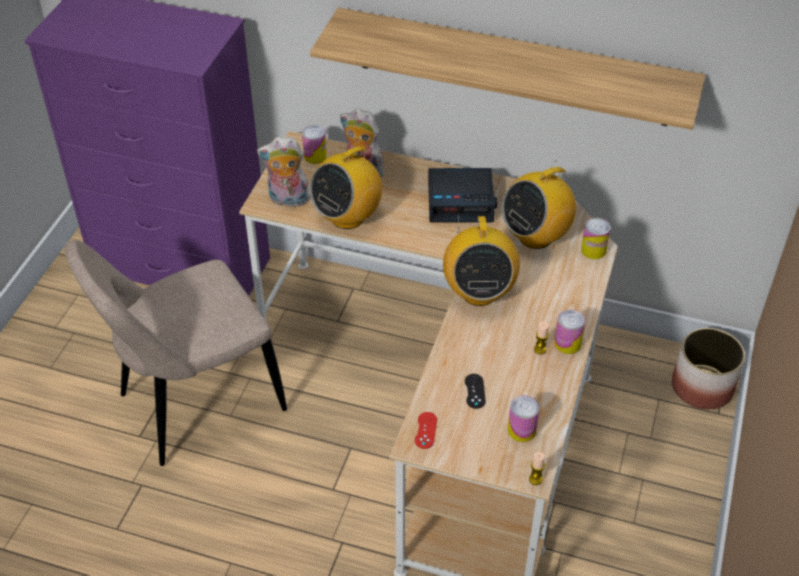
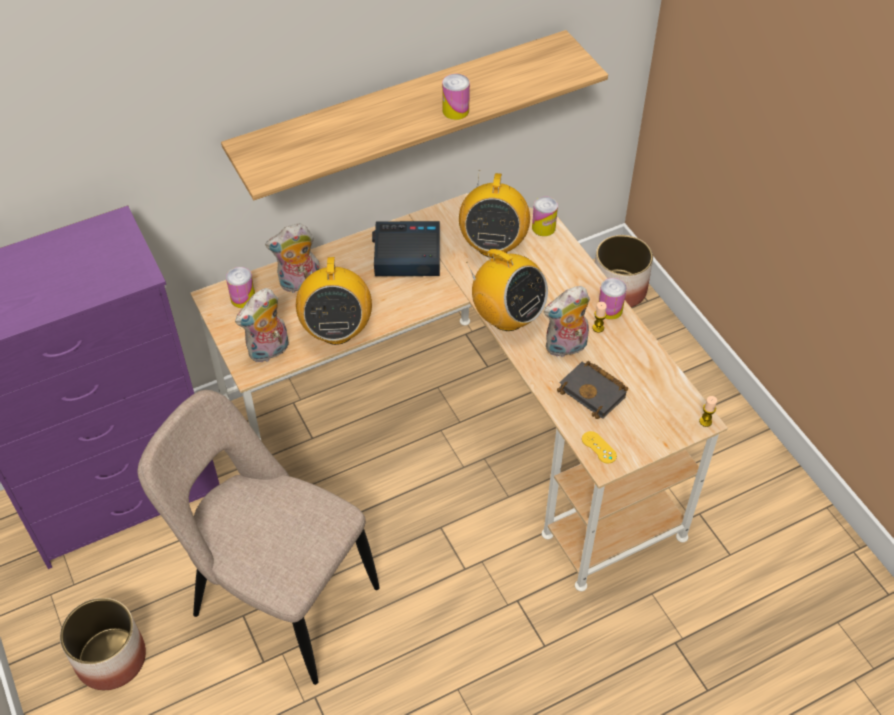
camera: 45 degrees left, 5 degrees up
beige chair [65,240,287,466] -> beige chair turned 105 degrees clockwise [138,390,379,685]
red game controller [415,412,437,449] -> yellow game controller [582,431,617,463]
alarm clock [428,168,497,223] -> alarm clock turned 135 degrees counterclockwise [372,221,440,276]
black game controller [465,374,486,409] -> black book [557,361,628,419]
can [508,395,540,442] -> can moved to [442,74,470,120]
none -> planter [60,598,146,690]
none -> plush toy [544,286,590,357]

